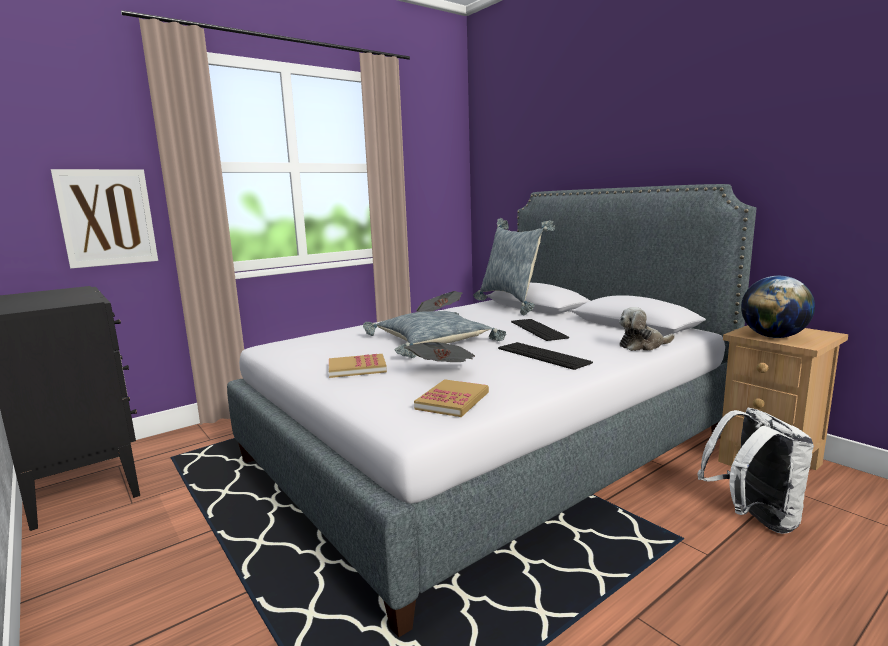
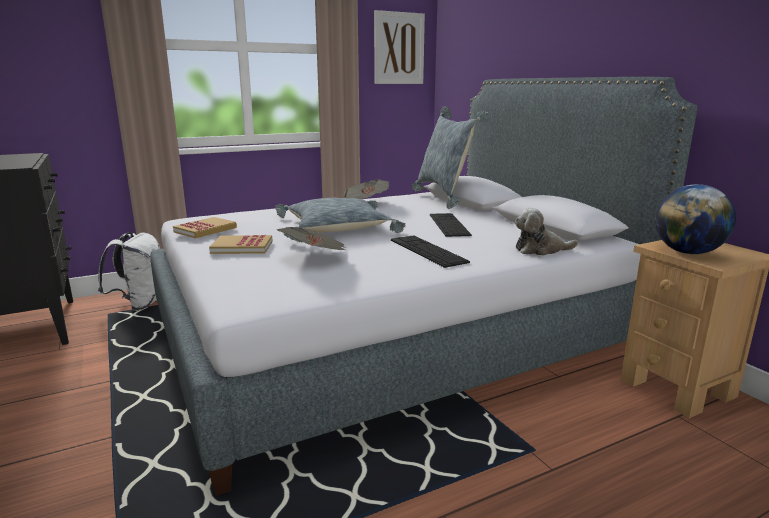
camera: 10 degrees right, 5 degrees up
picture [51,169,158,269] -> picture moved to [374,10,425,84]
book [414,379,489,417] -> book moved to [173,217,237,238]
white backpack [697,407,814,534] -> white backpack moved to [98,232,160,311]

